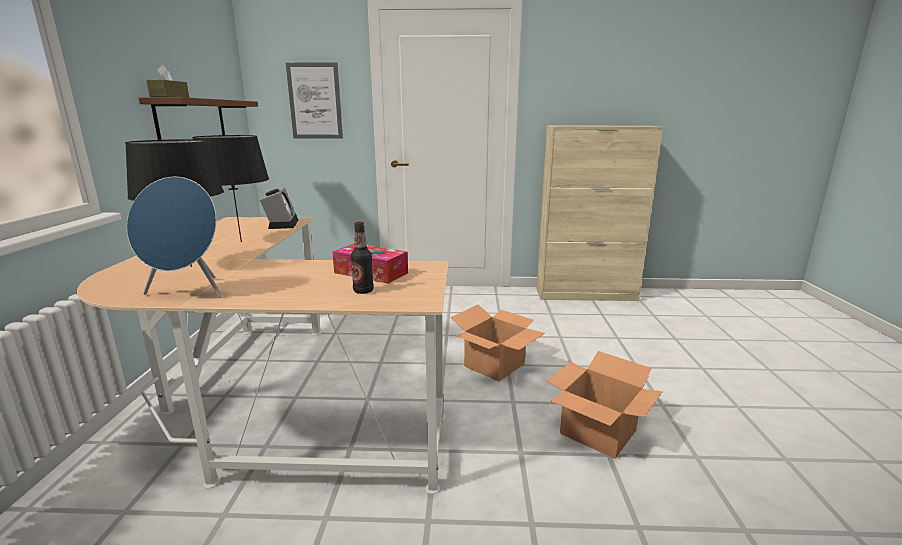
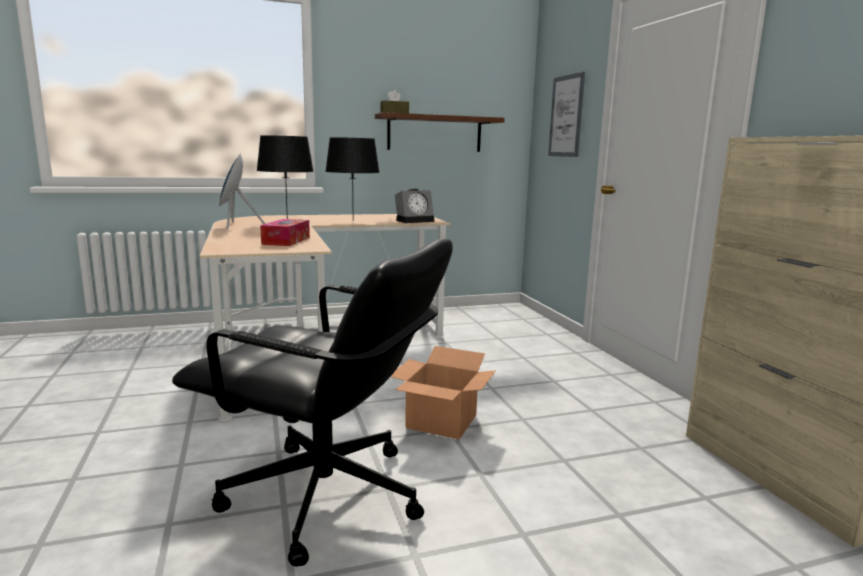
camera: 70 degrees right, 5 degrees down
bottle [351,222,374,294] -> none
cardboard box [547,351,663,459] -> black office chair [172,239,453,567]

